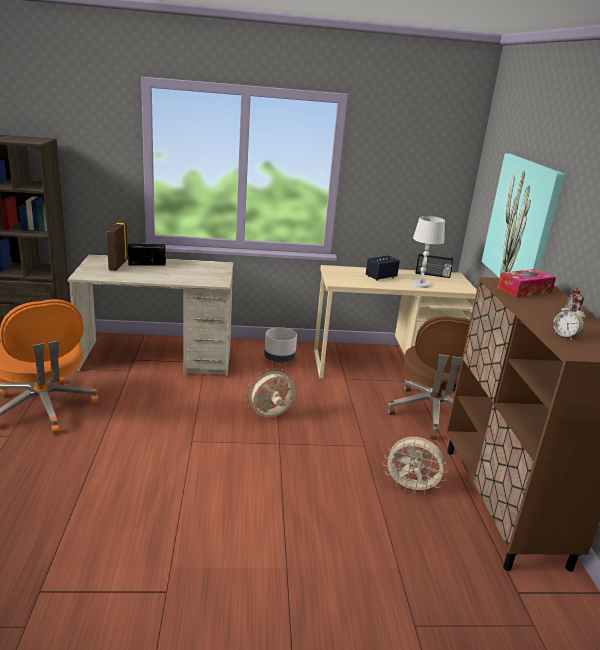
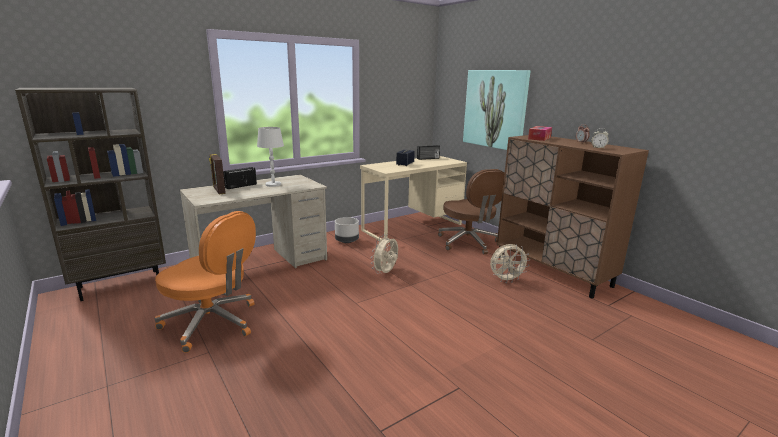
camera: 30 degrees left, 5 degrees down
white table lamp [412,216,445,288] -> white table lamp moved to [257,127,284,187]

